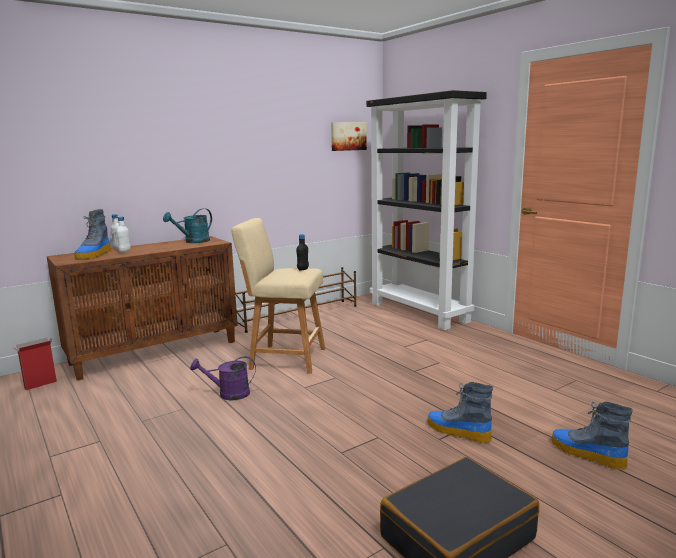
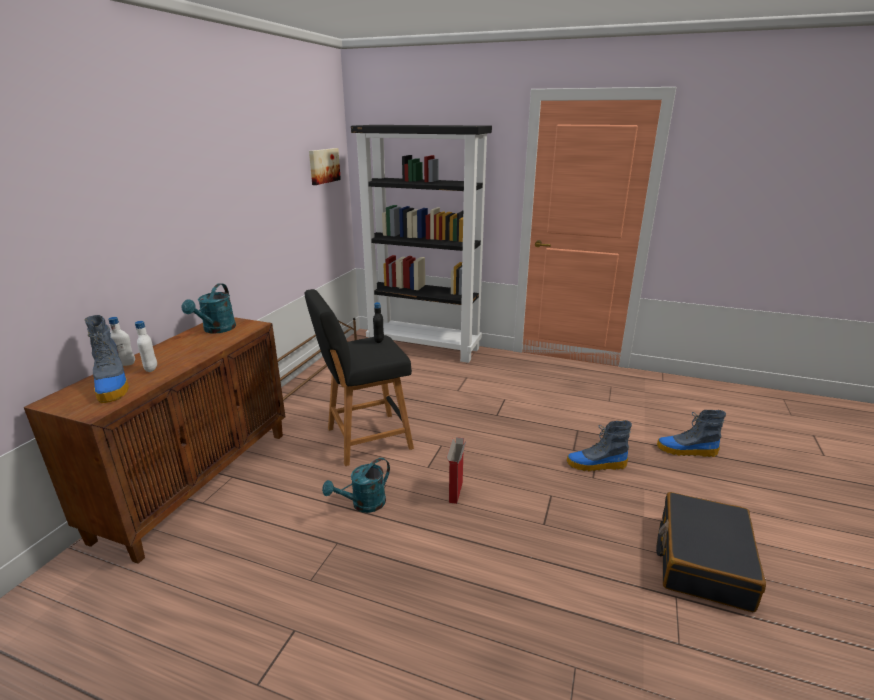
camera: 35 degrees left, 10 degrees up
cardboard box [13,338,57,390] -> cardboard box moved to [446,437,467,504]
purple watering can [190,356,256,400] -> turquoise watering can [322,458,390,513]
beige stool [232,218,325,374] -> black stool [305,289,414,466]

